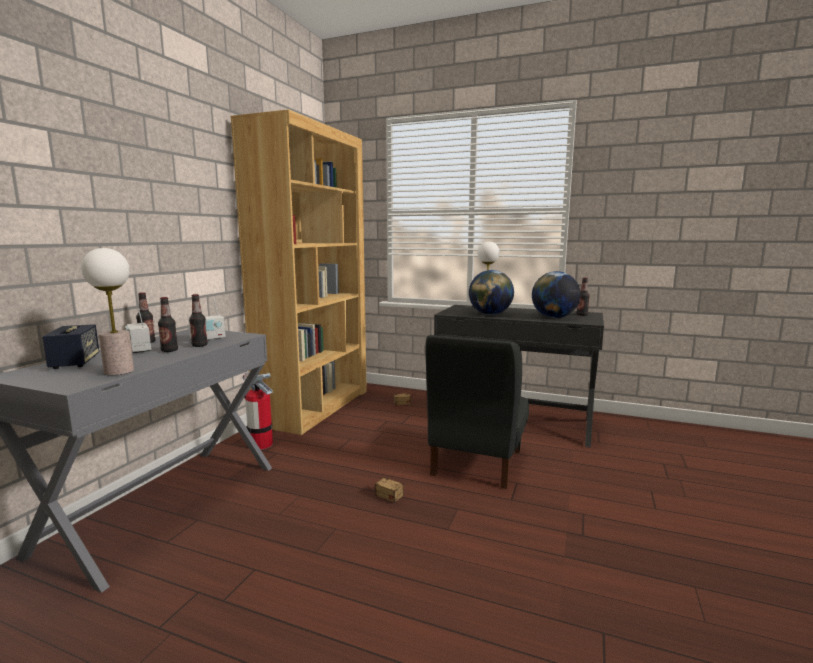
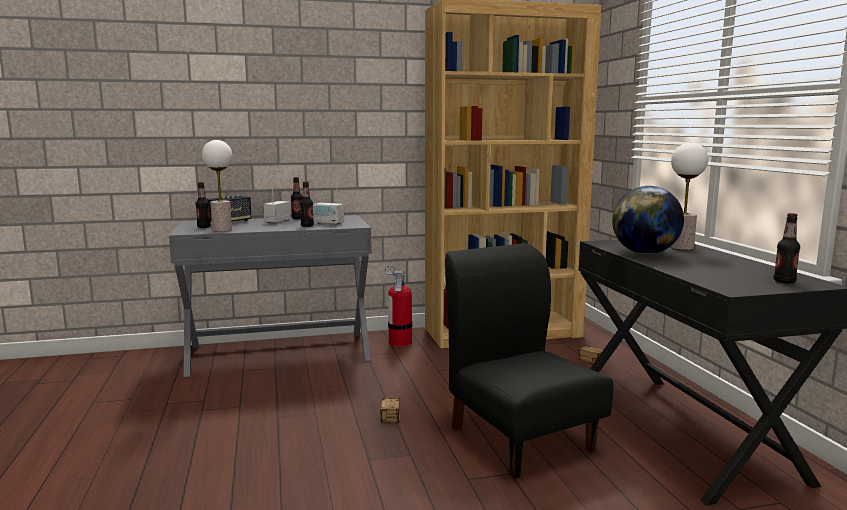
camera: 55 degrees right, 0 degrees up
bottle [158,297,178,352] -> bottle moved to [196,182,211,228]
black chair [425,335,529,489] -> black chair turned 75 degrees clockwise [445,243,613,479]
globe [532,271,580,318] -> none

